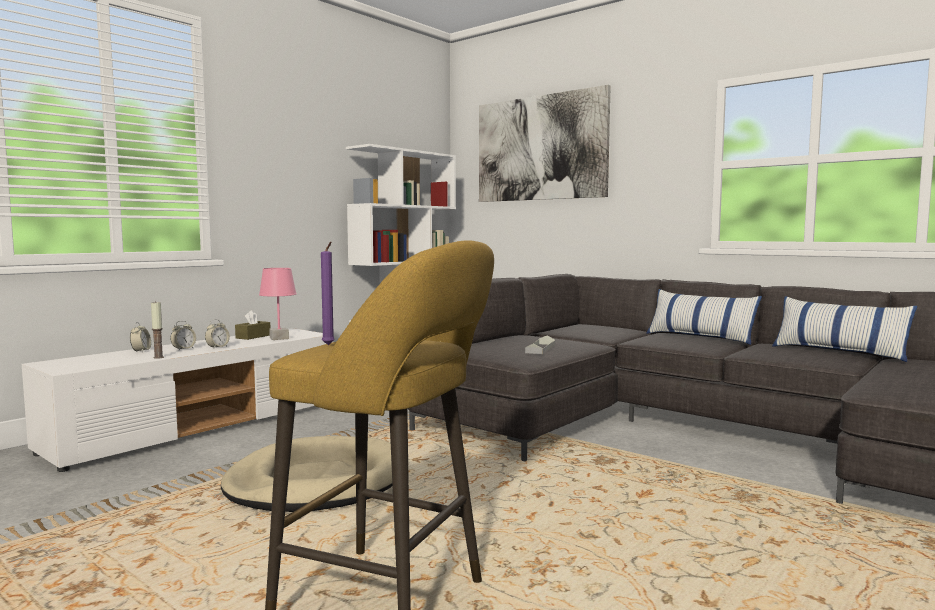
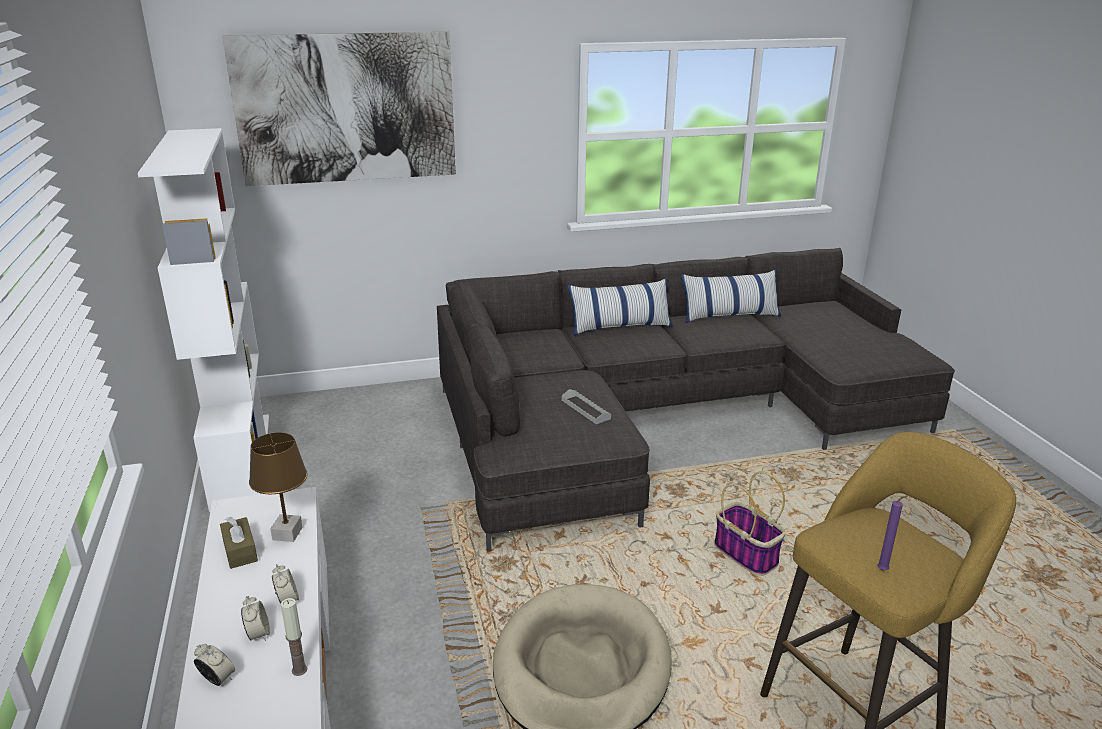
camera: 55 degrees left, 20 degrees up
pink table lamp [259,268,297,340] -> brown table lamp [249,433,308,542]
none -> basket [714,471,786,576]

